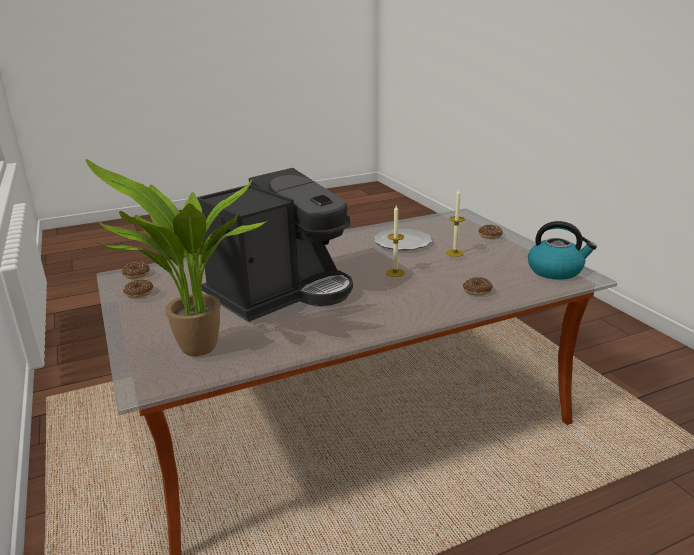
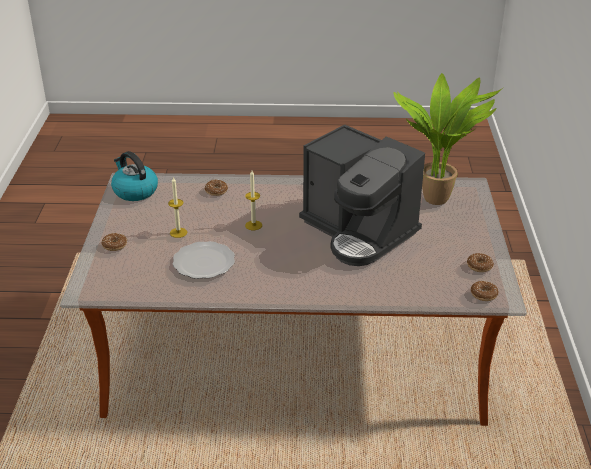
camera: 155 degrees left, 10 degrees up
coffee machine [197,168,353,322] -> coffee machine turned 120 degrees counterclockwise [299,124,425,266]

